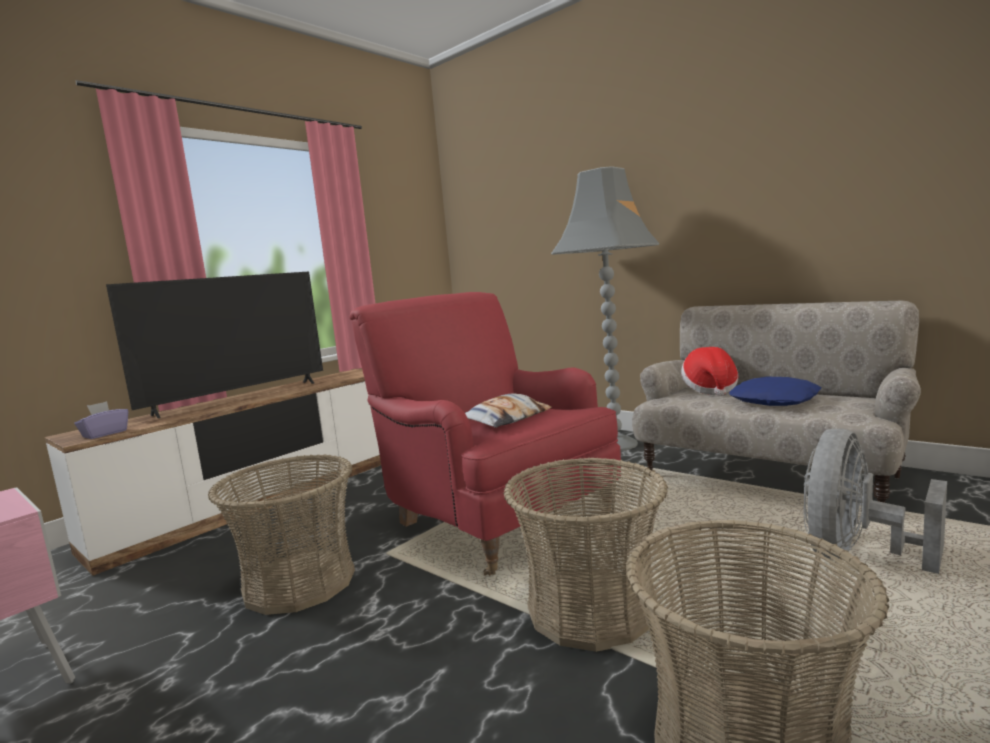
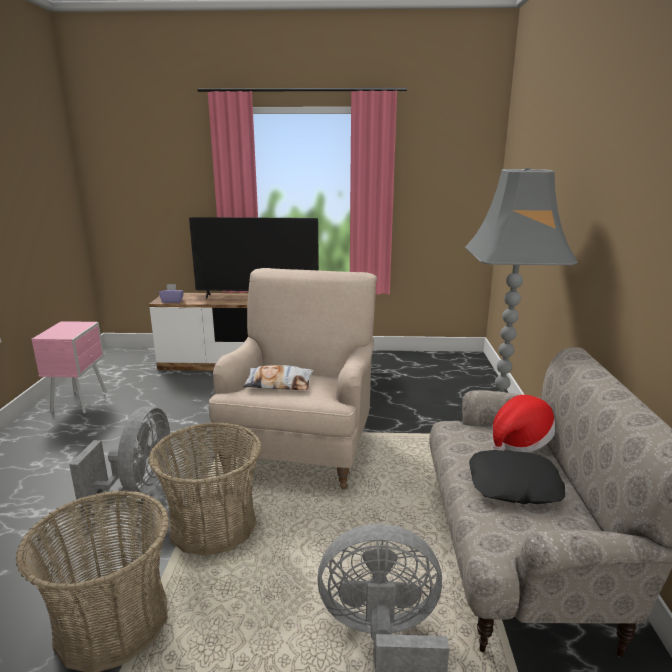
camera: 50 degrees right, 10 degrees up
basket [208,454,355,615] -> none
red armchair [350,292,621,576] -> beige armchair [209,268,377,490]
blue pillow [729,377,821,406] -> black pillow [469,450,565,504]
none -> grey fan [69,406,170,505]

